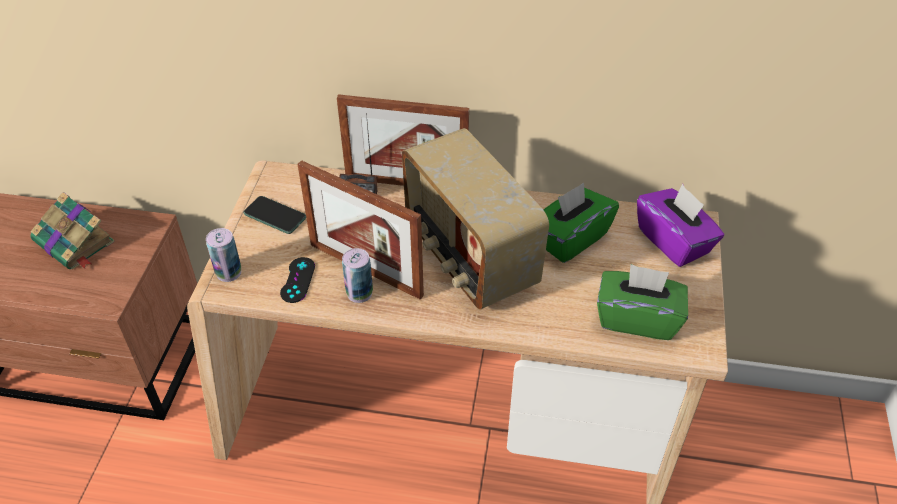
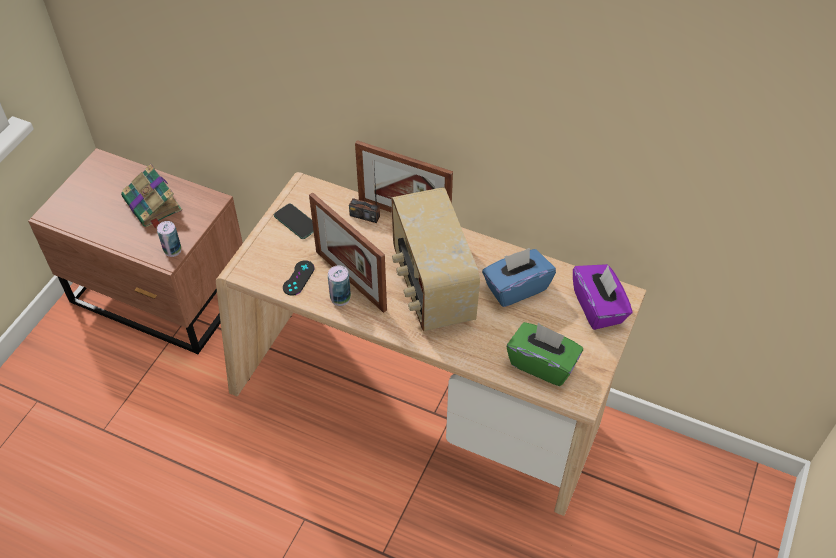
camera: 15 degrees right, 5 degrees up
can [206,228,241,282] -> can moved to [157,221,181,257]
green tissue box [543,183,619,263] -> blue tissue box [482,248,556,307]

